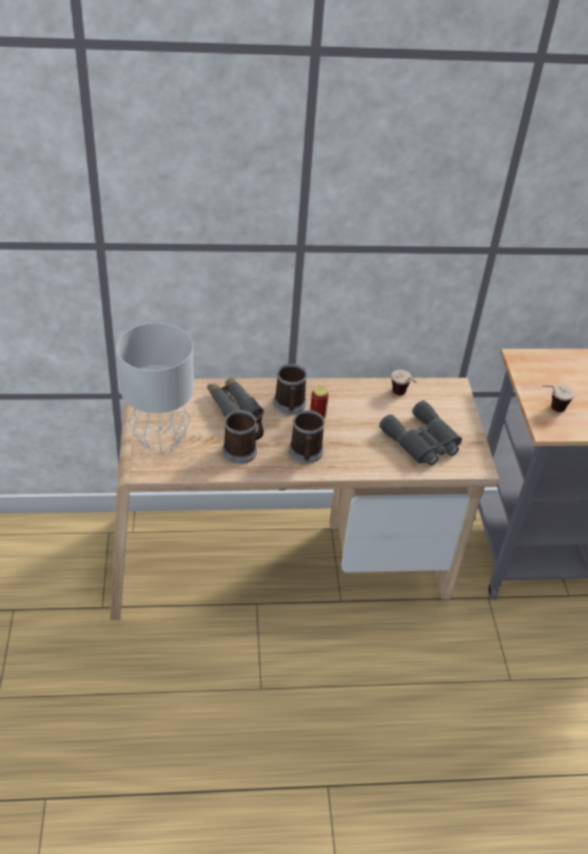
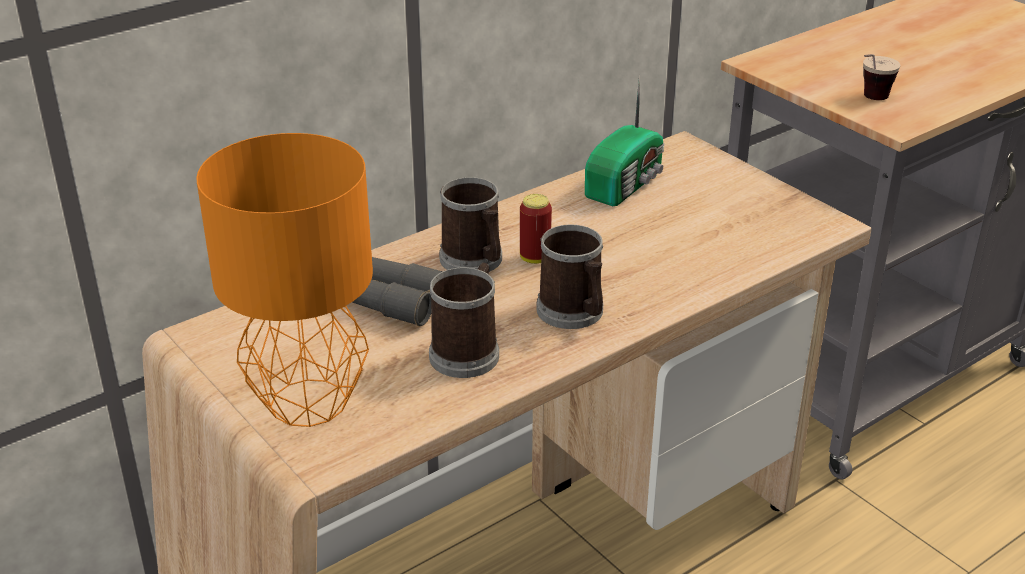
camera: 30 degrees left, 10 degrees down
grey table lamp [117,323,194,454] -> orange table lamp [196,133,373,427]
grey binoculars [379,400,462,466] -> none
cup [392,370,417,395] -> radio [585,75,664,206]

